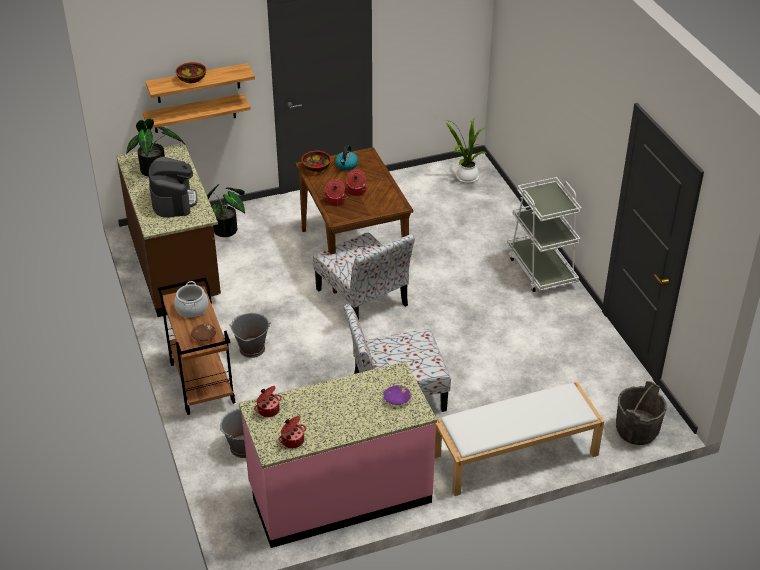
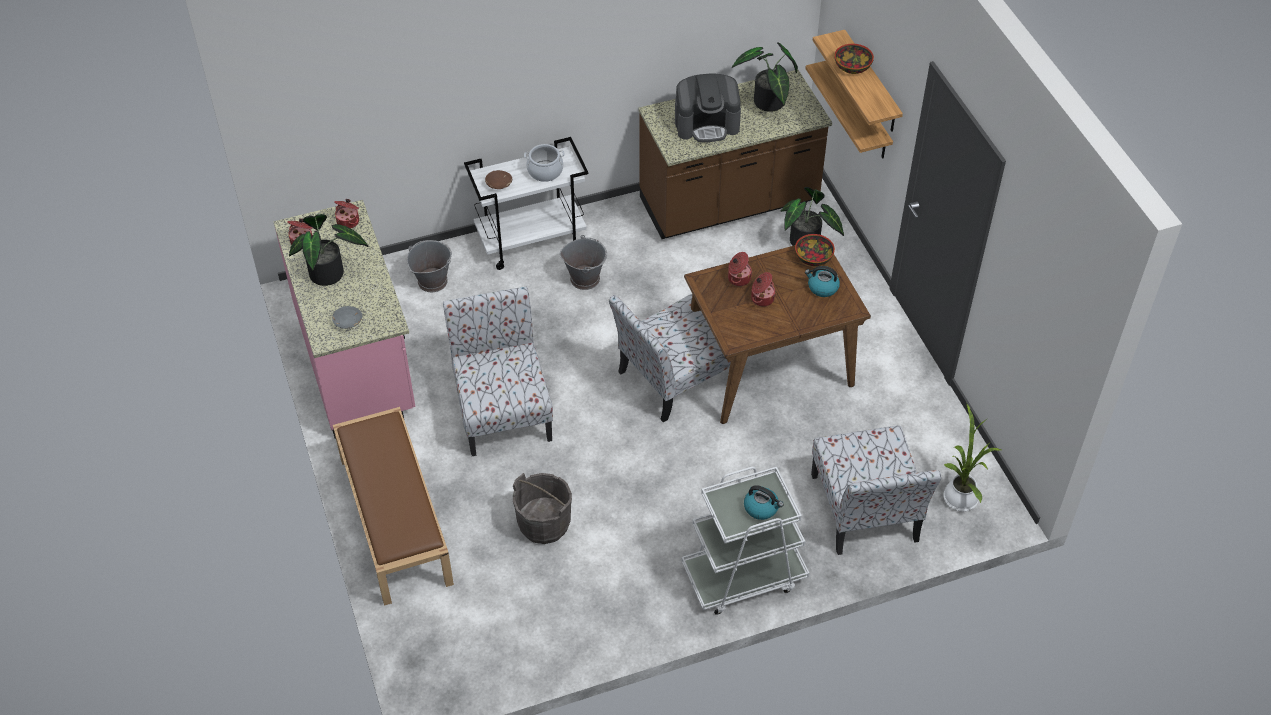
camera: 90 degrees right, 10 degrees up
brown cart [157,277,235,415] -> white cart [464,137,588,270]
purple bowl [383,385,411,405] -> grey bowl [332,306,362,329]
white bench [434,382,604,496] -> brown bench [333,407,454,606]
grey bucket [616,381,667,445] -> grey bucket moved to [513,473,572,544]
none -> potted plant [289,214,369,286]
none -> kettle [744,485,784,520]
none -> chair [811,426,941,555]

